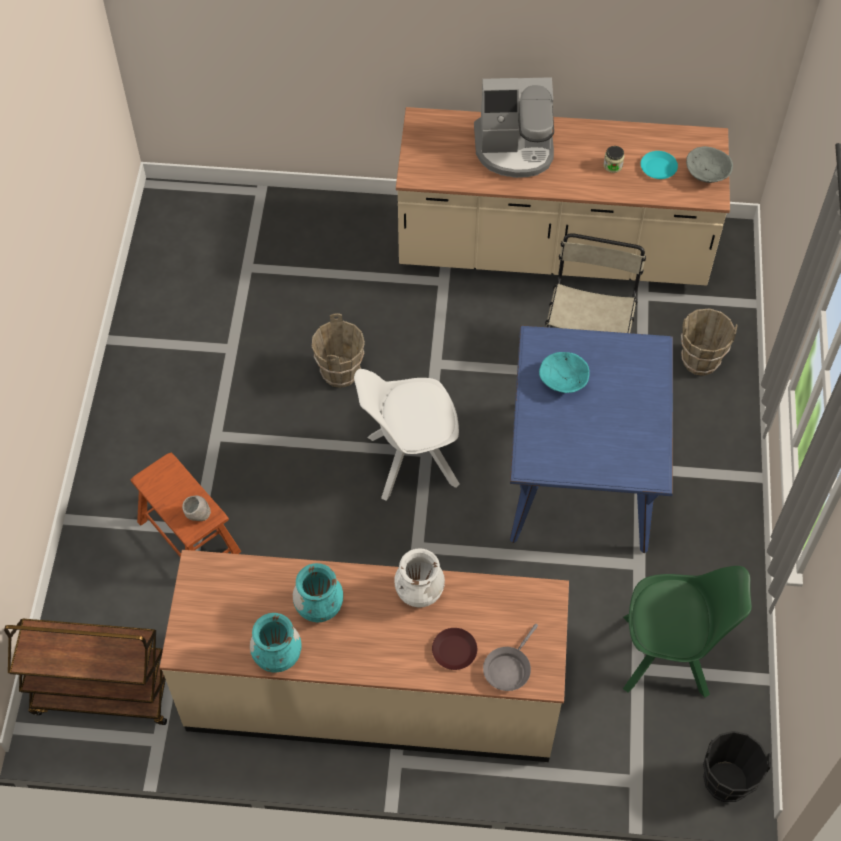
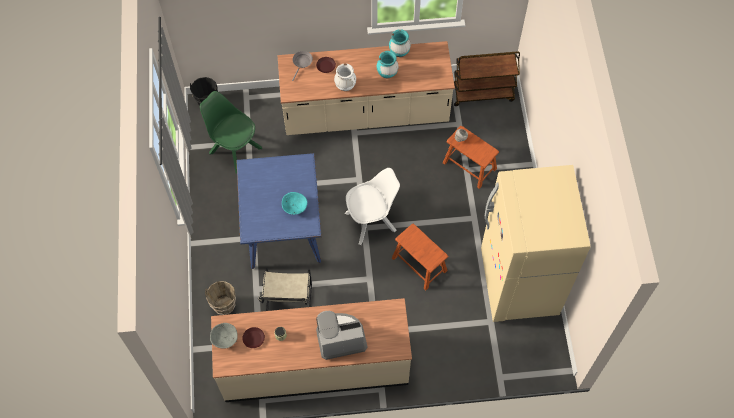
camera: 170 degrees right, 5 degrees up
brown bucket [312,313,365,388] -> brown stool [392,224,448,290]
green chair [623,566,752,698] -> green chair turned 45 degrees clockwise [200,91,262,174]
turquoise plate [641,151,678,179] -> brown plate [242,327,265,348]
none -> beige fridge [481,165,590,322]

